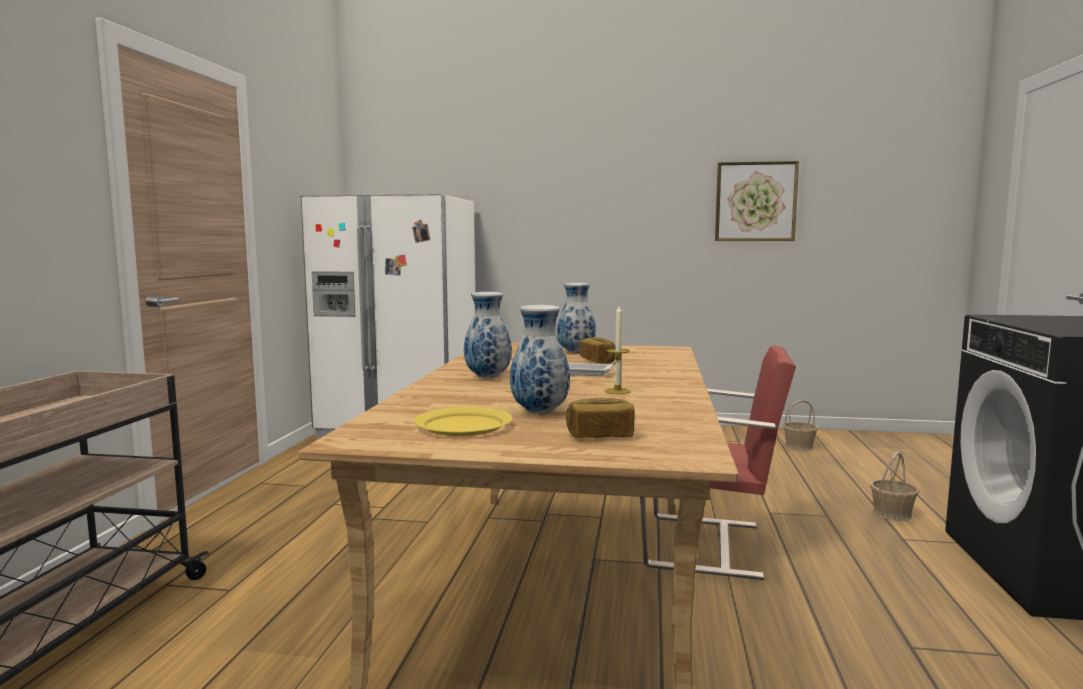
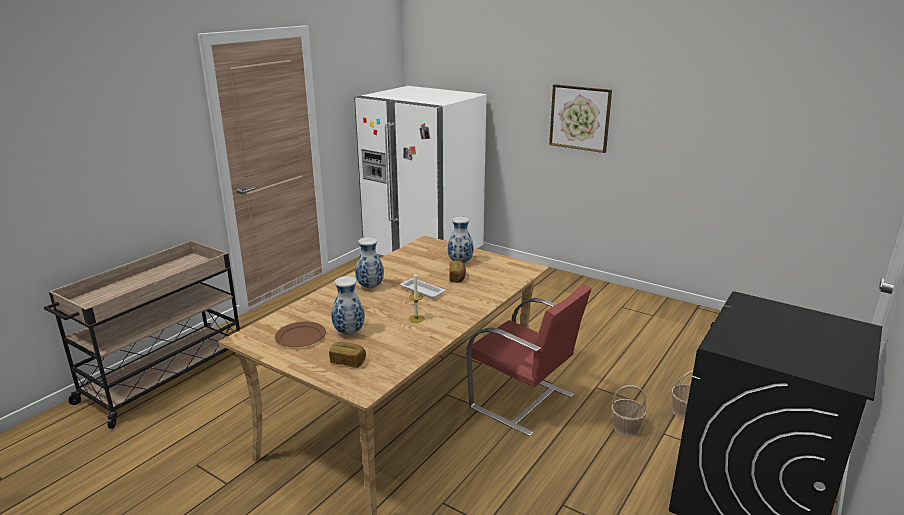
camera: 25 degrees right, 15 degrees up
yellow plate [414,407,513,436] -> brown plate [275,322,326,347]
picture [715,161,799,241] -> picture moved to [549,84,612,153]
basket [783,400,818,451] -> basket moved to [611,385,646,436]

